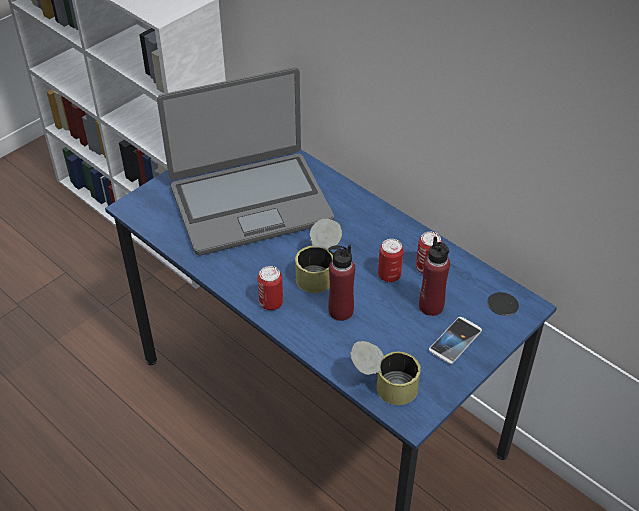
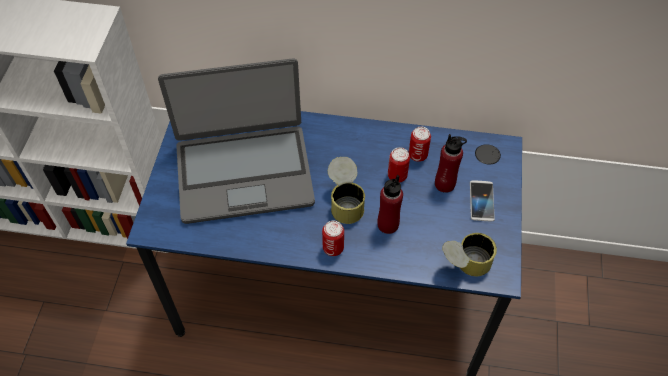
camera: 35 degrees left, 10 degrees up
laptop [157,67,334,256] -> laptop turned 45 degrees clockwise [158,58,315,224]

